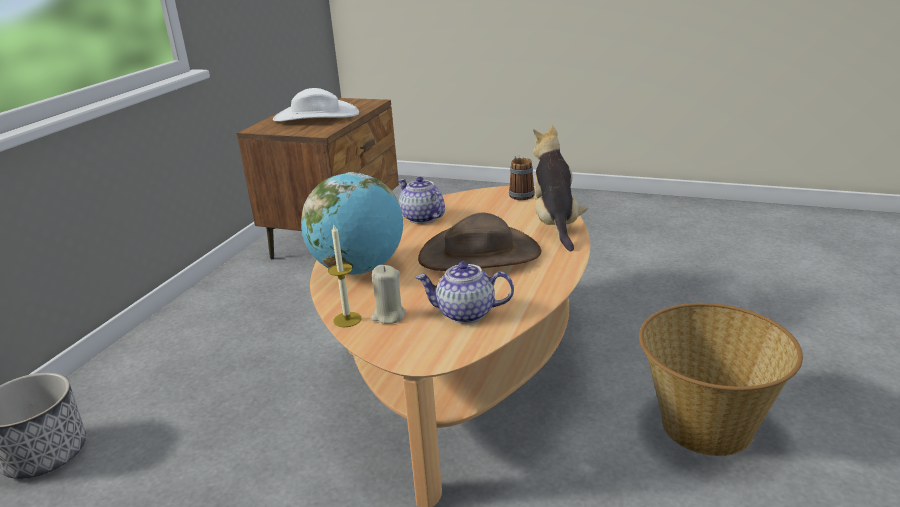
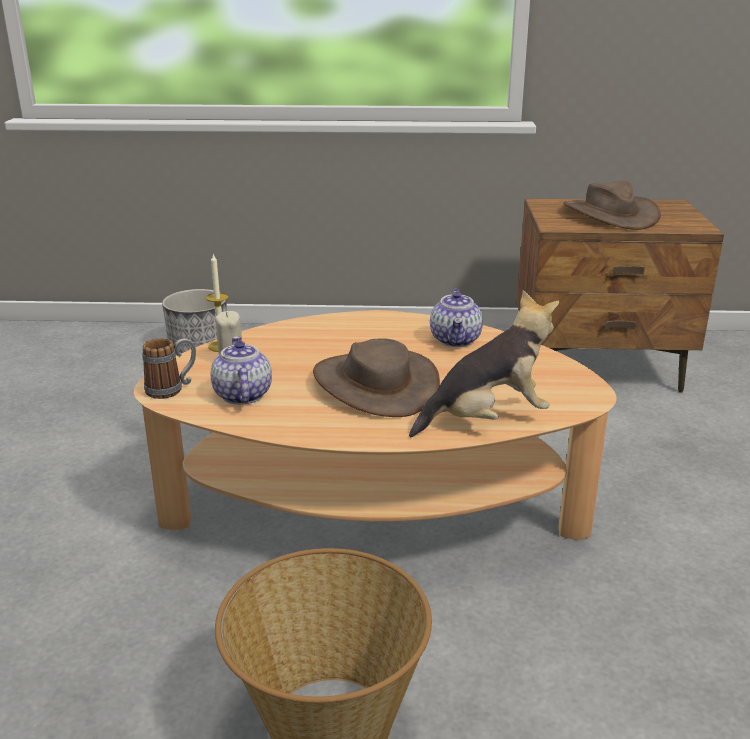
camera: 70 degrees right, 0 degrees up
white hat [273,88,359,122] -> brown hat [563,181,661,230]
globe [301,172,403,275] -> none
teapot [398,177,445,224] -> teapot turned 150 degrees clockwise [430,289,483,347]
mug [509,155,535,200] -> mug moved to [142,338,196,399]

